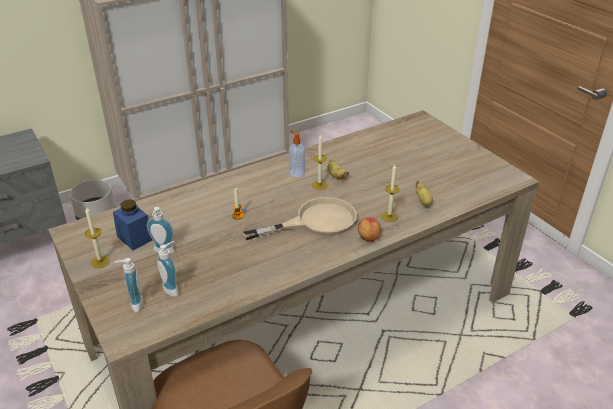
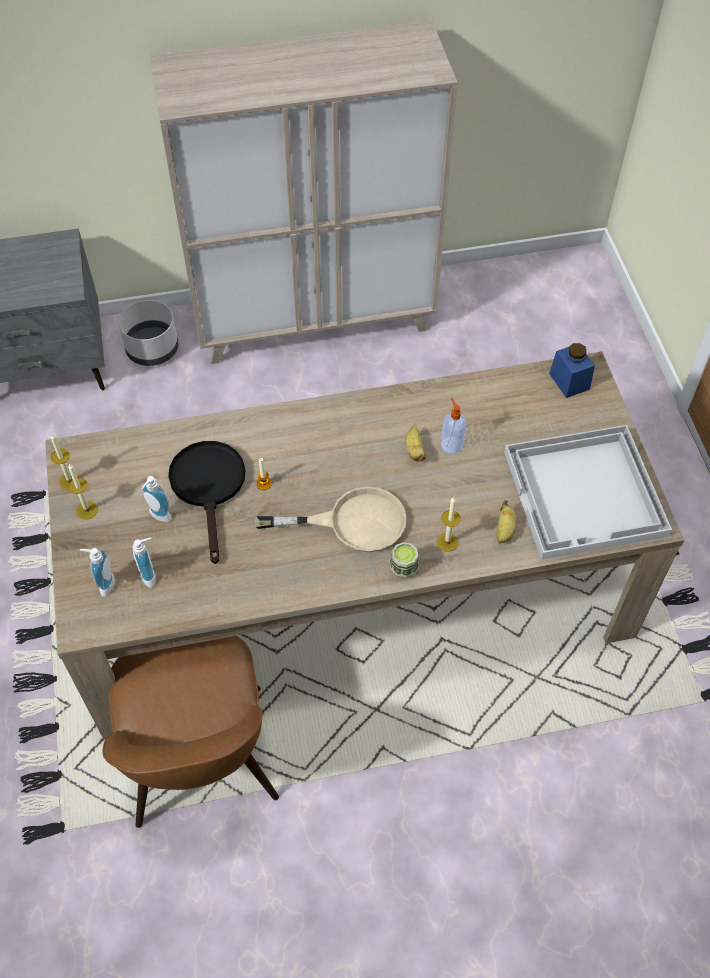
camera: 20 degrees right, 20 degrees up
blue jar [113,199,152,250] -> blue jar moved to [549,343,595,398]
soap dispenser [289,130,305,177] -> soap dispenser moved to [441,398,466,454]
candle [312,134,328,190] -> candle moved to [51,433,80,490]
apple [358,217,381,242] -> cup [389,542,419,579]
none -> black frying pan [168,441,245,564]
none -> white tray [504,425,672,560]

